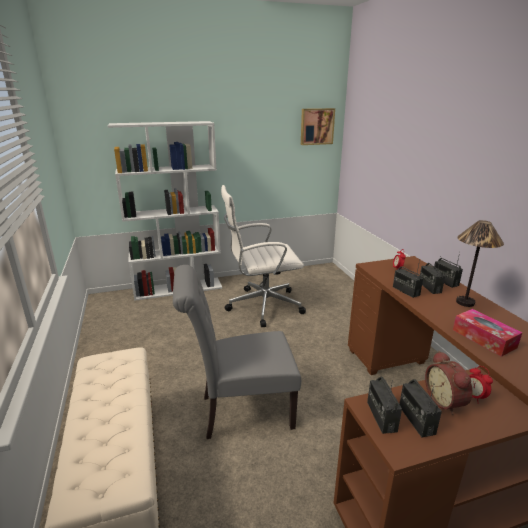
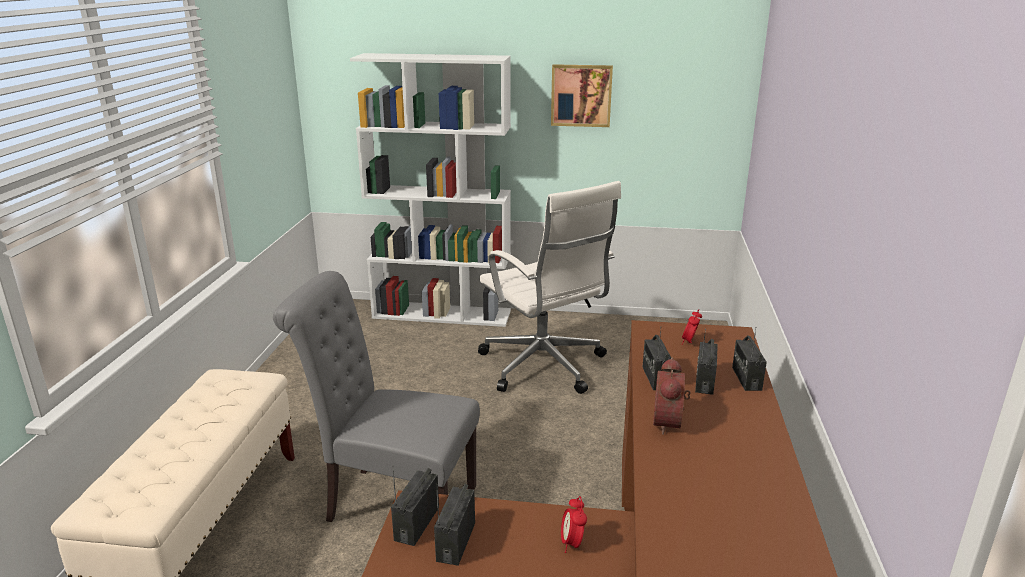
camera: 25 degrees right, 0 degrees up
white office chair [221,185,306,327] -> white office chair turned 135 degrees counterclockwise [478,181,621,394]
picture [301,108,335,145] -> picture moved to [551,64,613,127]
alarm clock [425,351,473,415] -> alarm clock moved to [653,358,691,435]
tissue box [453,309,522,357] -> none
table lamp [456,220,504,307] -> none

